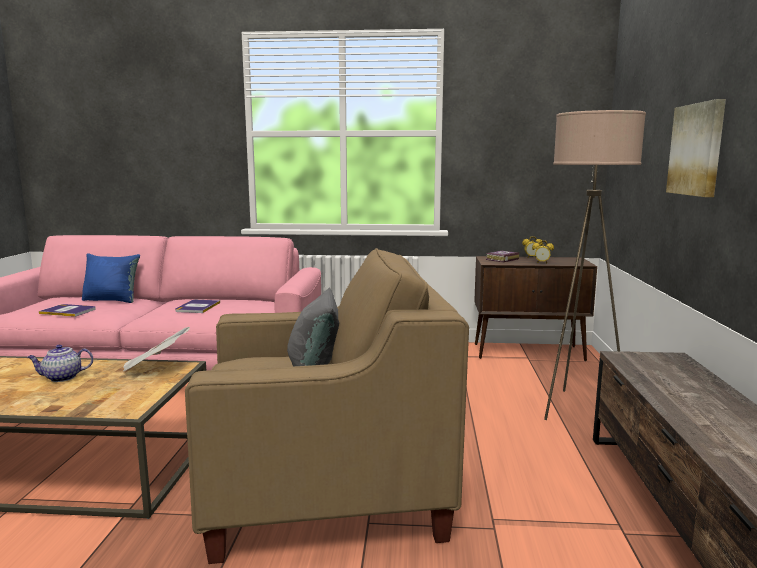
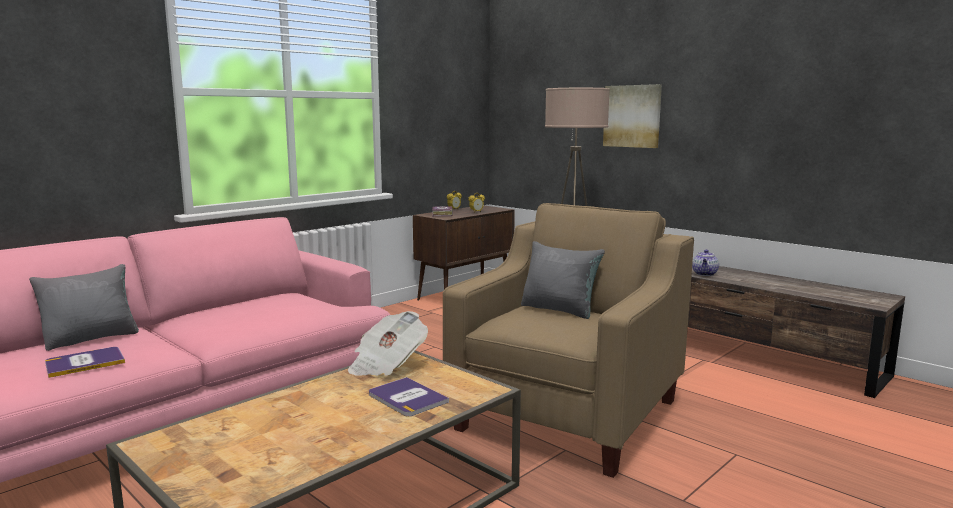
camera: 50 degrees left, 0 degrees up
teapot [27,344,93,382] -> teapot moved to [692,250,719,276]
blue pillow [82,253,140,303] -> grey pillow [29,264,139,351]
book [175,300,220,313] -> book moved to [369,377,449,417]

